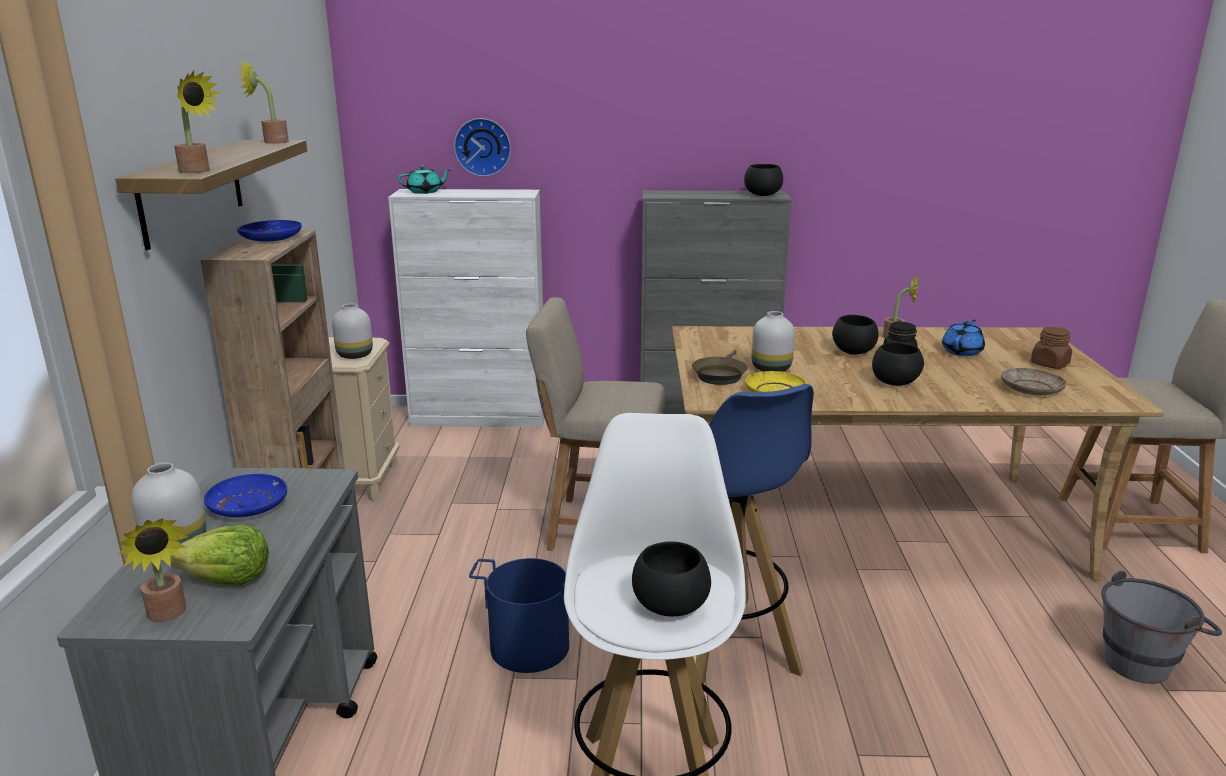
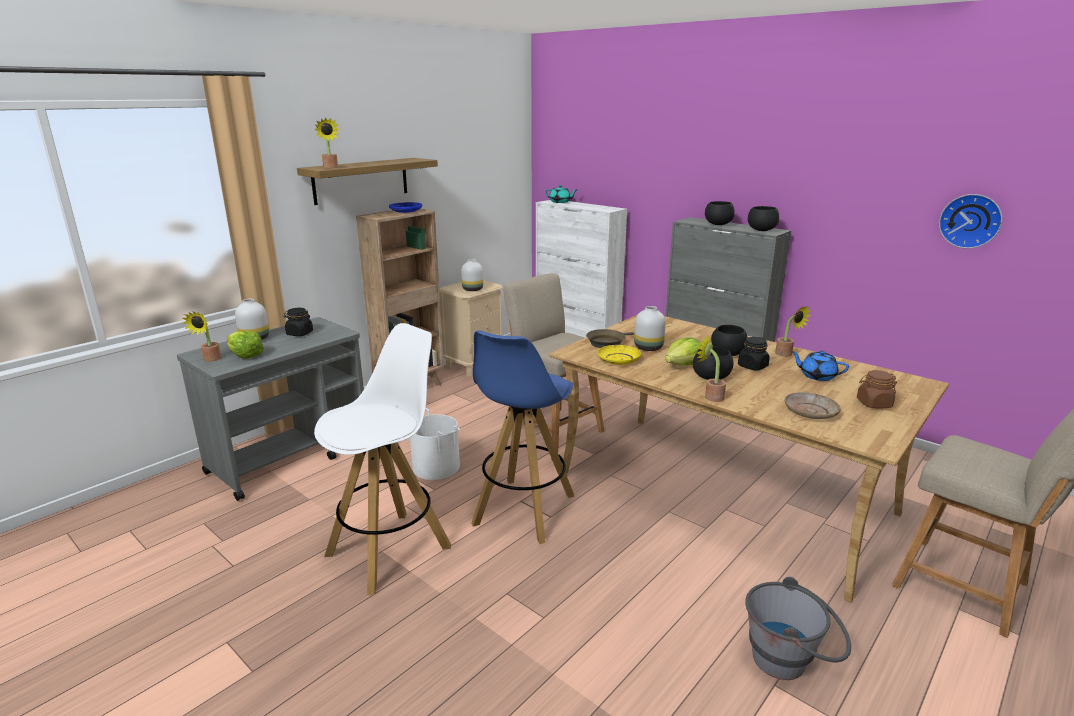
camera: 40 degrees right, 0 degrees up
blue plate [204,474,287,517] -> black jar [284,308,313,336]
potted plant [238,60,289,144] -> potted plant moved to [697,335,726,402]
wall clock [454,118,511,177] -> wall clock moved to [939,194,1002,249]
blue bucket [469,558,569,673] -> white bucket [410,408,460,480]
black bowl [632,541,711,616] -> black bowl moved to [705,201,735,225]
blue teapot [942,320,985,356] -> blue teapot turned 135 degrees counterclockwise [791,351,849,381]
none -> lettuce [665,338,703,366]

